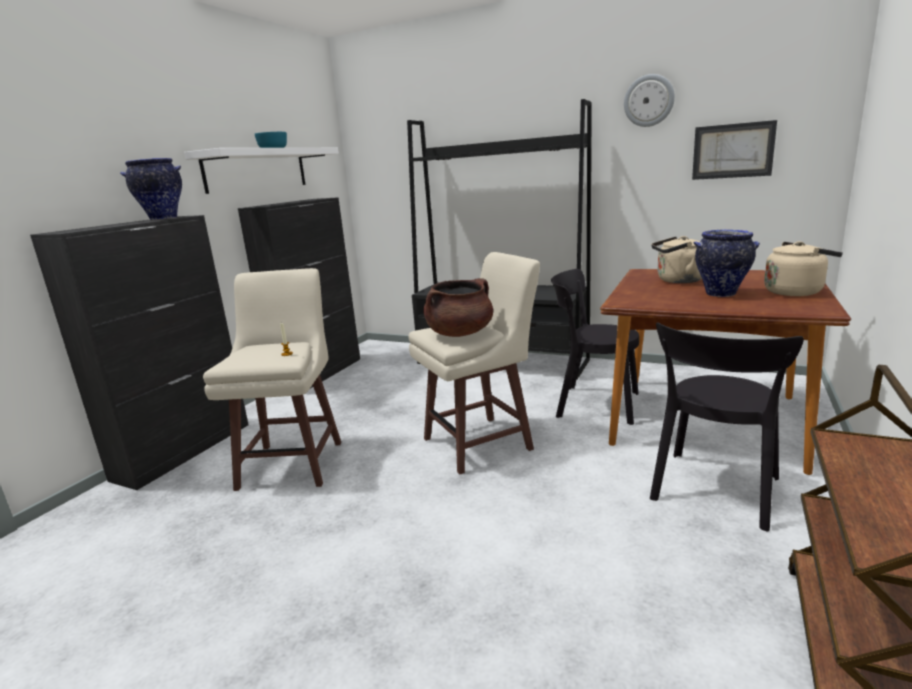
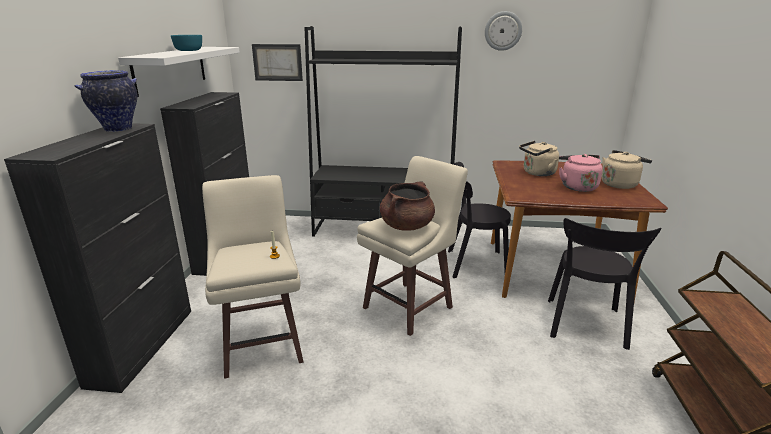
camera: 20 degrees left, 5 degrees up
picture [692,120,777,180] -> picture moved to [252,44,303,81]
vase [693,230,760,297] -> pink kettle [559,154,603,192]

